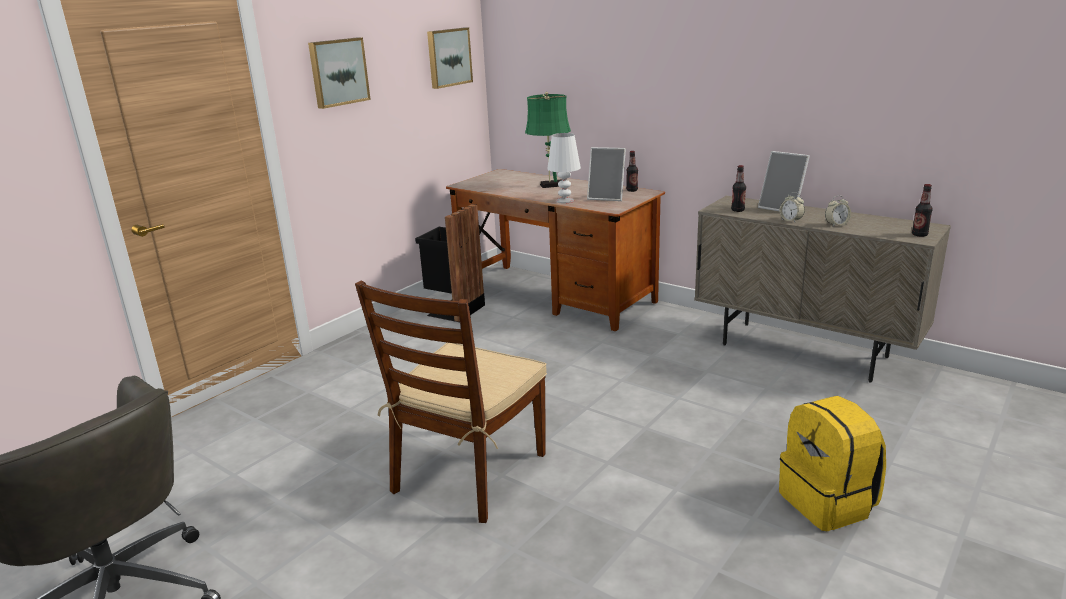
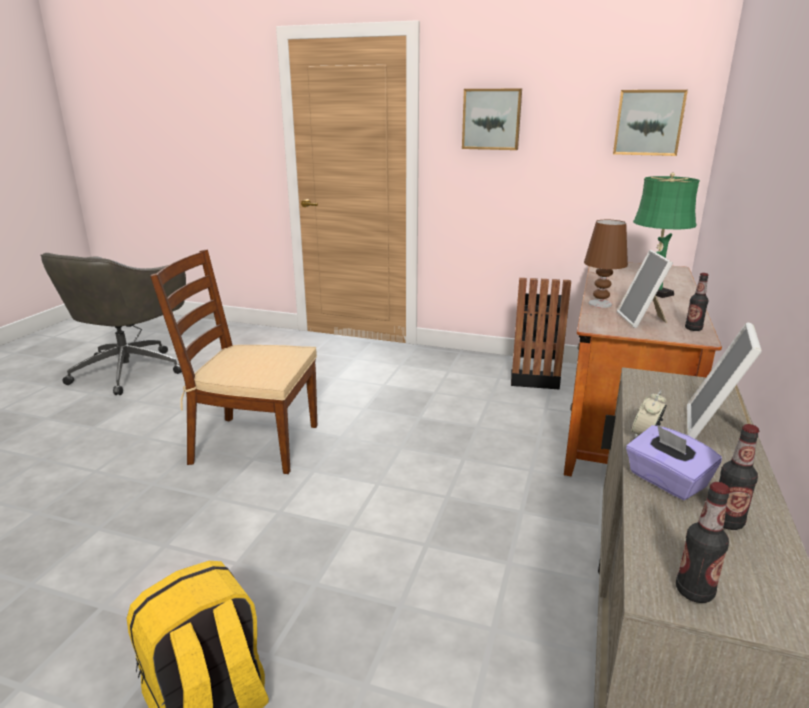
camera: 70 degrees right, 0 degrees up
white table lamp [547,133,581,204] -> brown table lamp [584,220,628,308]
bottle [731,165,746,212] -> bottle moved to [719,424,759,530]
alarm clock [825,195,851,226] -> purple tissue box [626,425,722,500]

